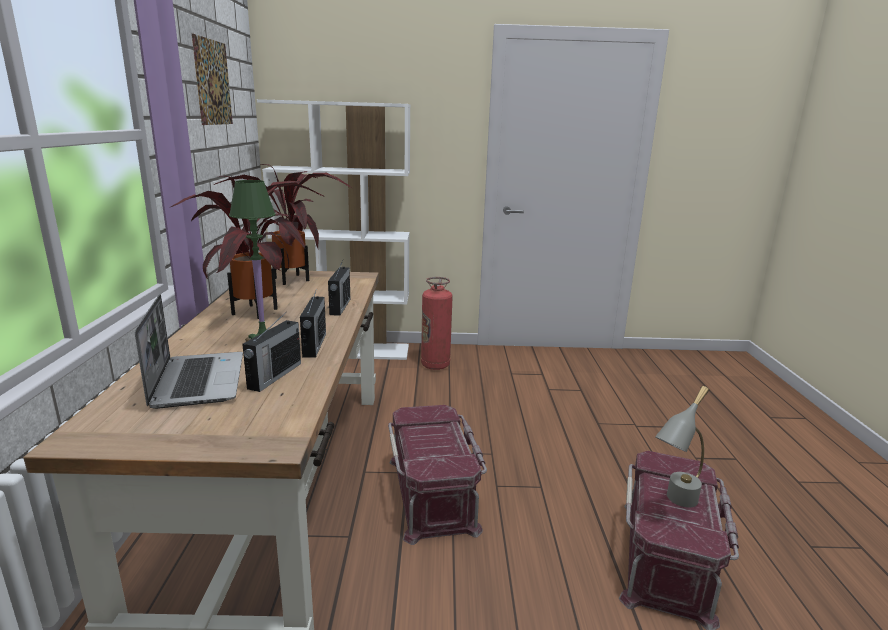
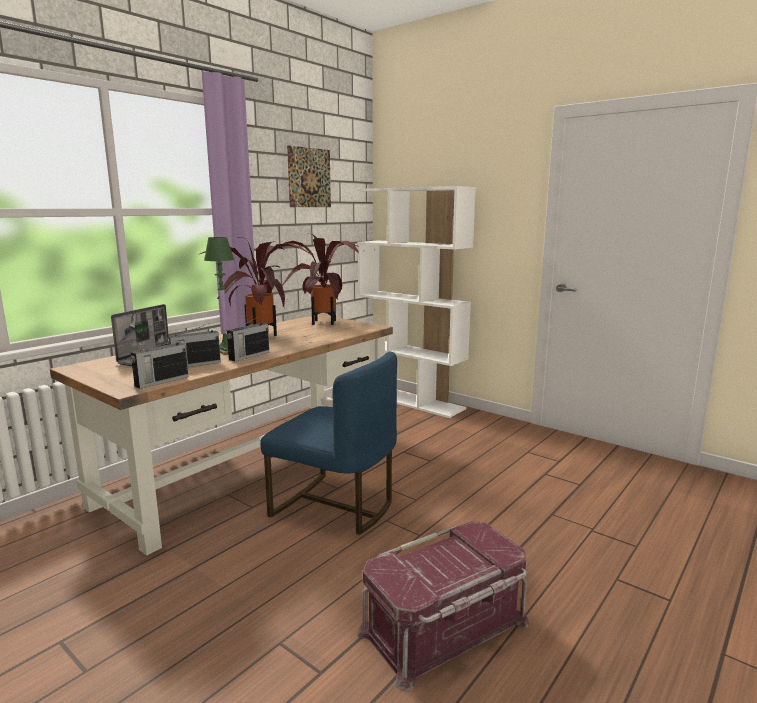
camera: 40 degrees right, 5 degrees down
radio [328,261,350,316] -> radio moved to [130,335,188,389]
red storage box [388,405,487,545] -> blue chair [260,352,397,535]
fire extinguisher [421,277,453,370] -> none
grey table lamp [655,386,709,508] -> none

